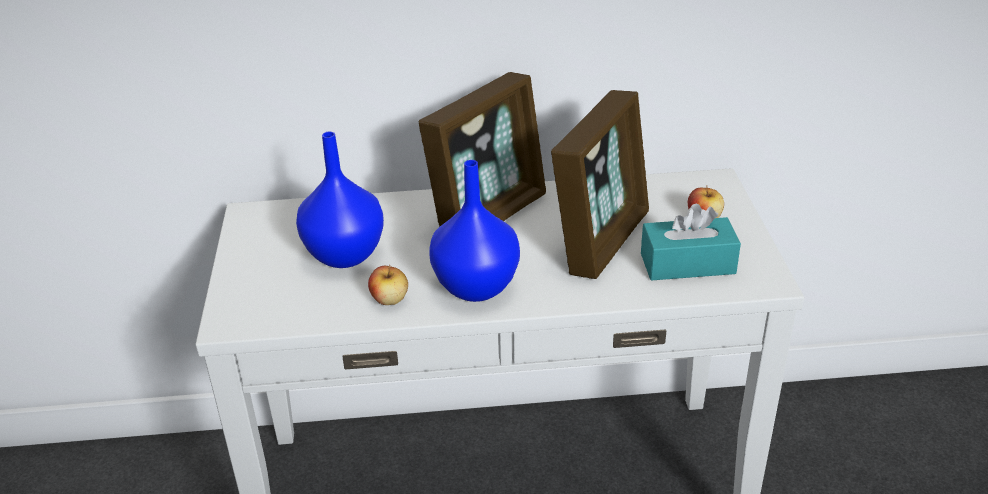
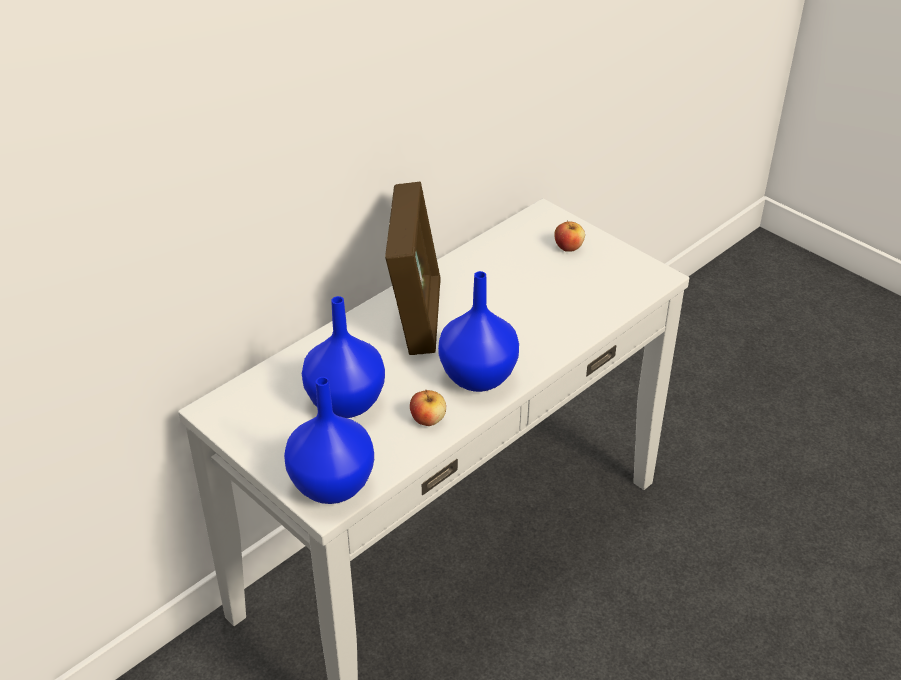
camera: 40 degrees left, 5 degrees up
picture frame [551,90,649,279] -> none
turquoise tissue box [641,203,741,280] -> none
none -> blue vase [284,377,374,504]

